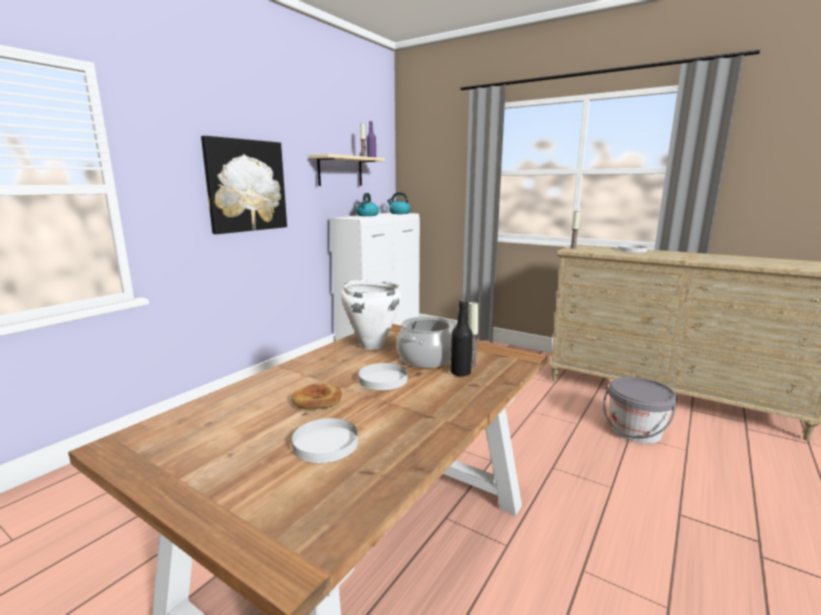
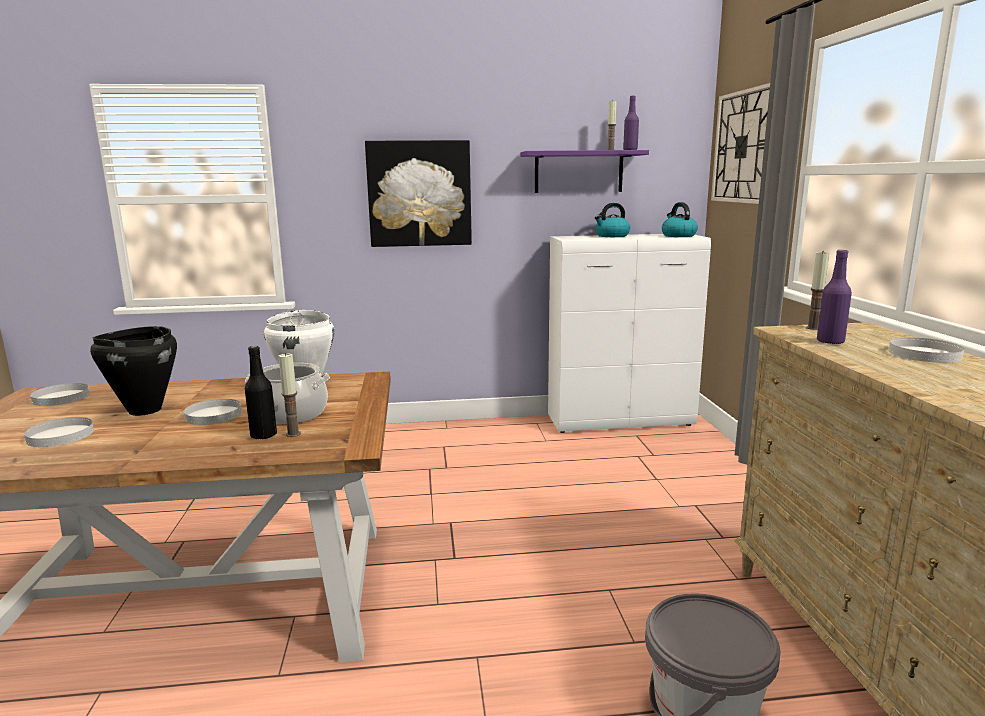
camera: 50 degrees right, 0 degrees up
bread [292,384,342,409] -> black cooking pot [90,326,177,416]
beige shelf [309,154,385,186] -> purple shelf [520,150,649,193]
none -> white plate [30,383,90,406]
none -> wall clock [711,83,770,204]
none -> purple bottle [817,250,852,344]

